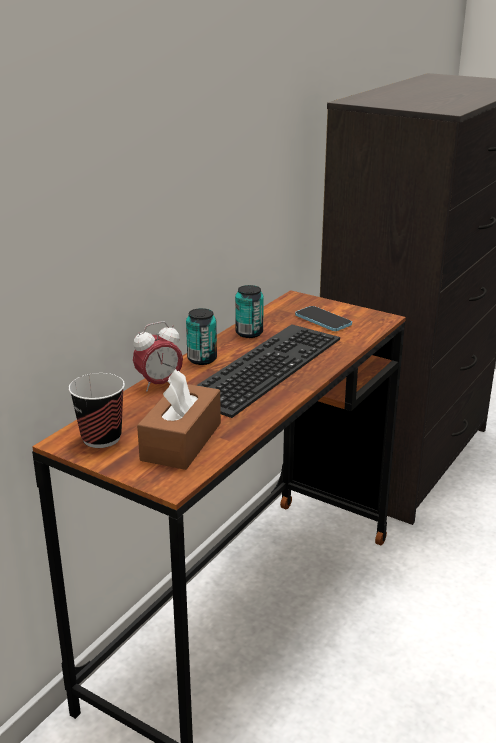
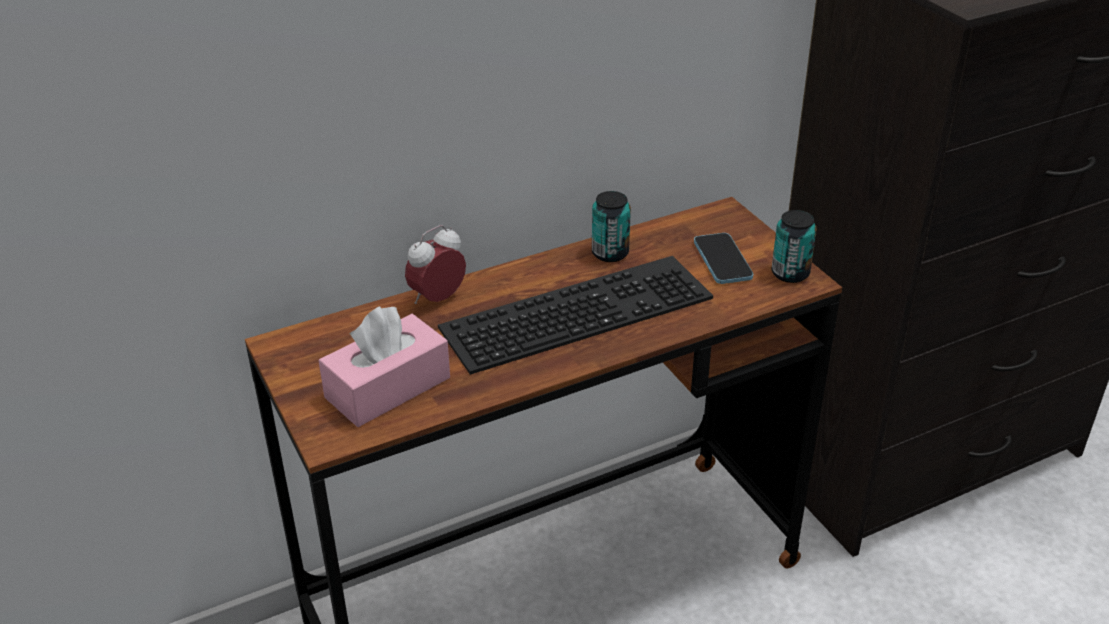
camera: 30 degrees right, 10 degrees up
cup [69,373,125,448] -> none
alarm clock [133,321,183,391] -> alarm clock turned 135 degrees clockwise [405,225,466,304]
brown tissue box [137,369,221,470] -> pink tissue box [319,306,450,427]
can [186,308,217,365] -> can moved to [771,210,817,283]

